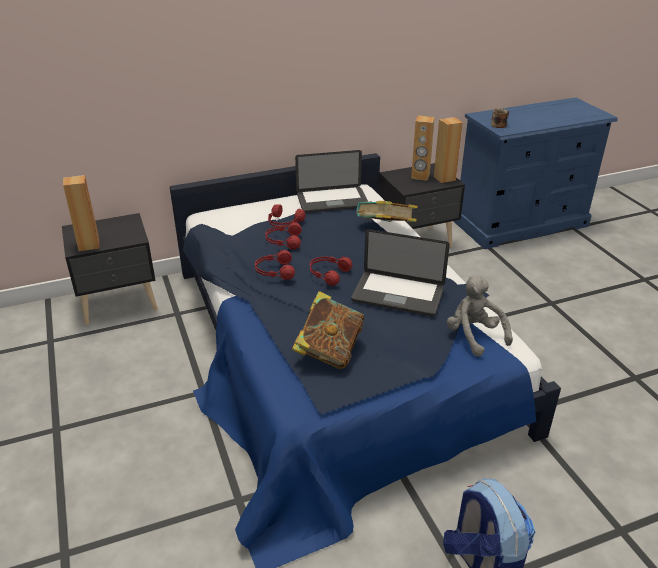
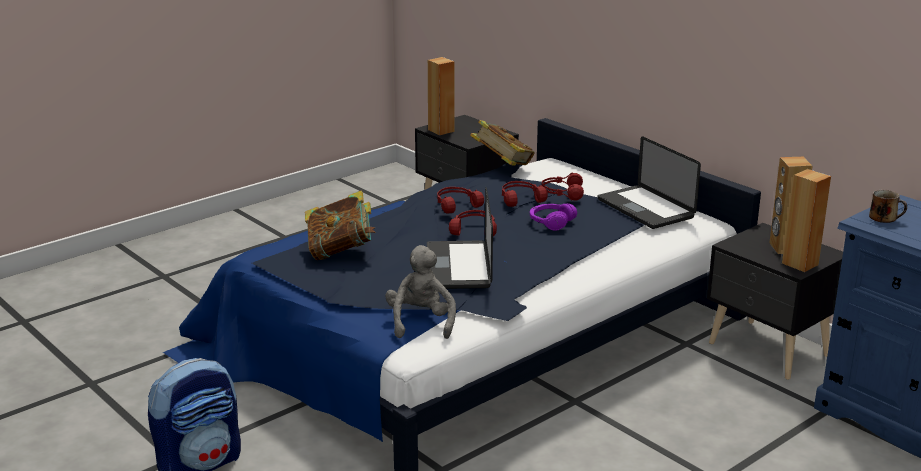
camera: 70 degrees right, 10 degrees down
book [356,201,417,222] -> book moved to [470,120,535,166]
grey plush toy [447,276,513,357] -> grey plush toy turned 45 degrees counterclockwise [385,245,456,339]
none -> purple headphones [530,203,577,230]

